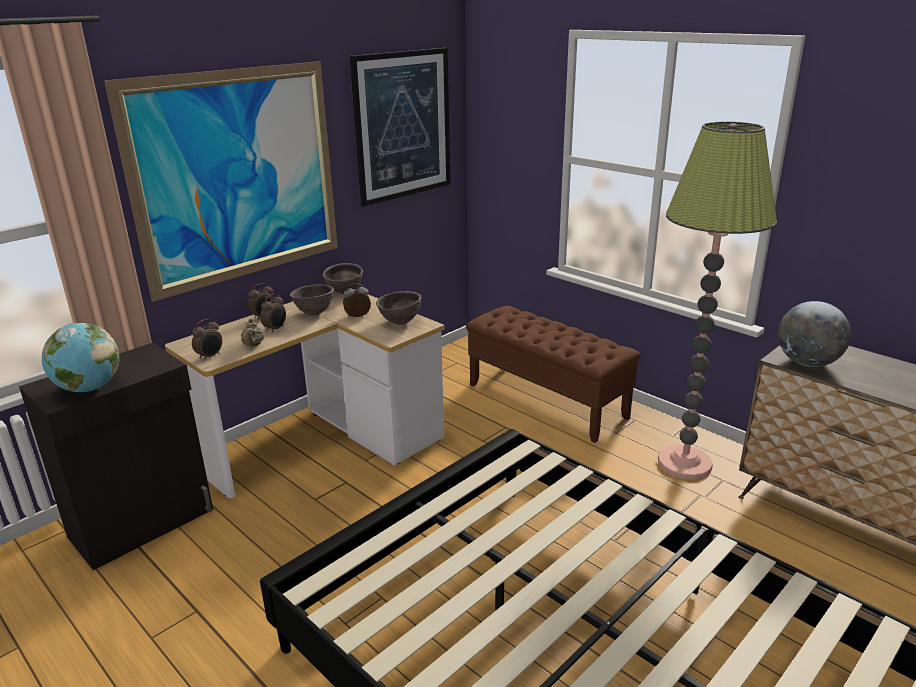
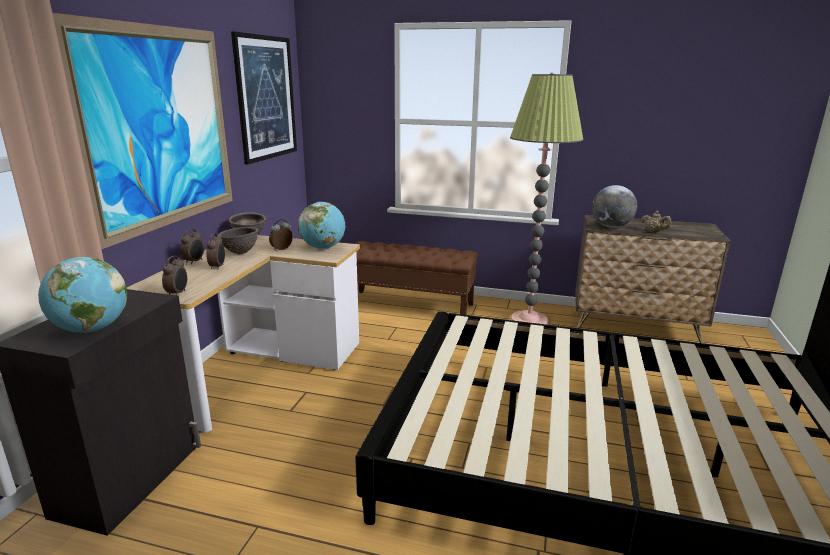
camera: 30 degrees left, 5 degrees down
beige teapot [241,318,264,346] -> beige teapot moved to [641,211,671,232]
brown bowl [376,291,422,325] -> globe [298,202,345,249]

